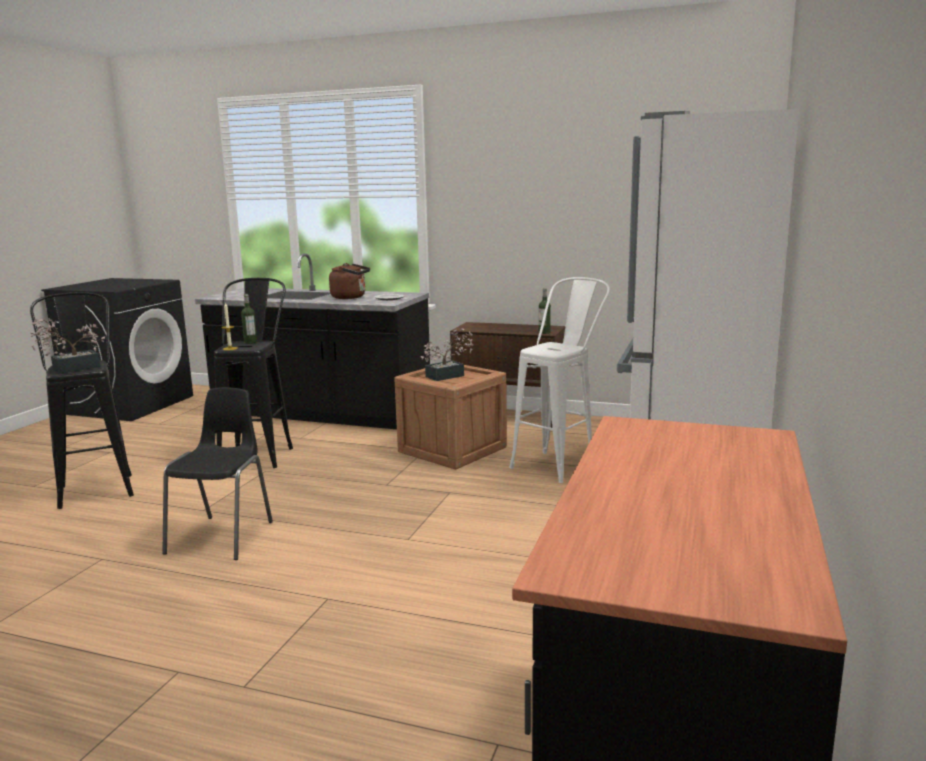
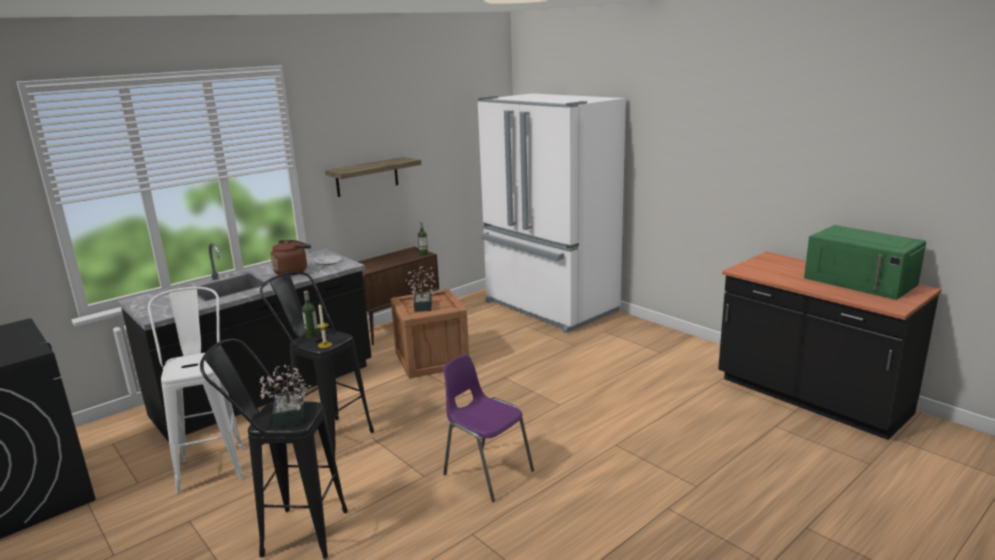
camera: 60 degrees left, 5 degrees up
black chair [162,387,273,560] -> purple chair [443,354,534,502]
white stool [509,277,610,483] -> white stool moved to [148,287,244,493]
none -> shelf [325,157,421,197]
none -> green microwave [804,225,926,300]

